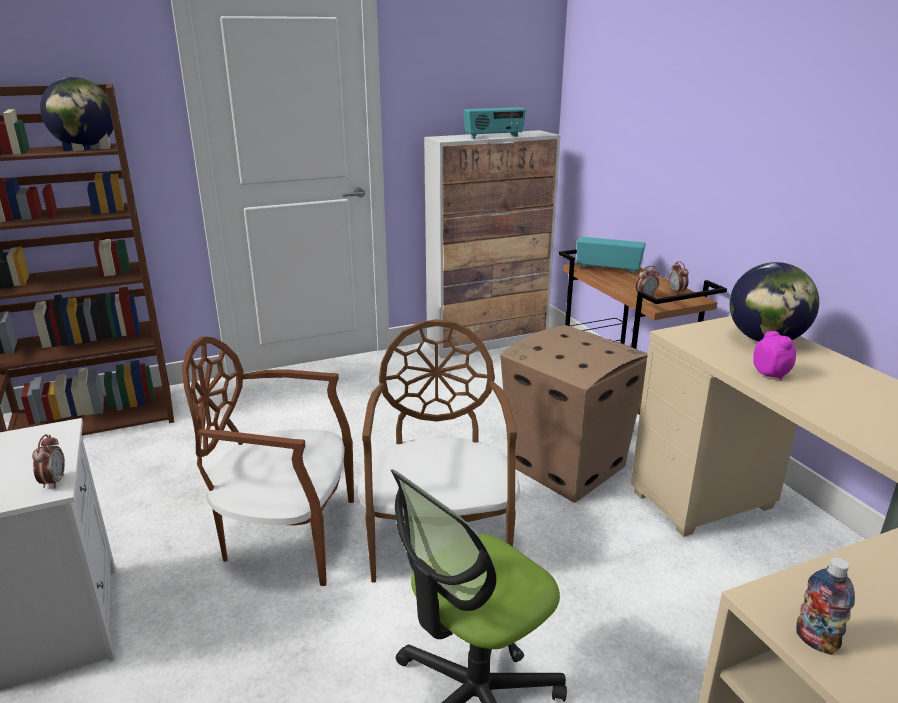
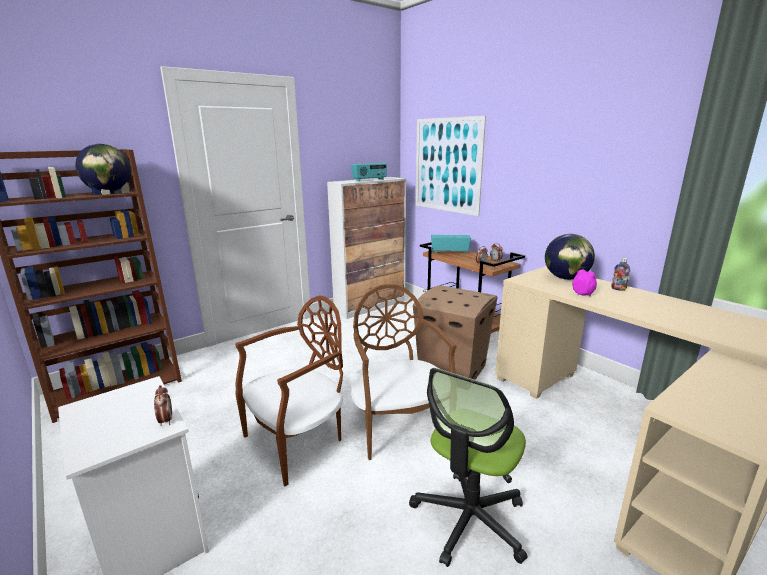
camera: 15 degrees left, 5 degrees down
brown chair [182,336,354,586] -> brown chair turned 150 degrees clockwise [235,295,343,486]
bottle [796,557,855,655] -> bottle moved to [611,258,630,291]
none -> picture [416,116,486,216]

